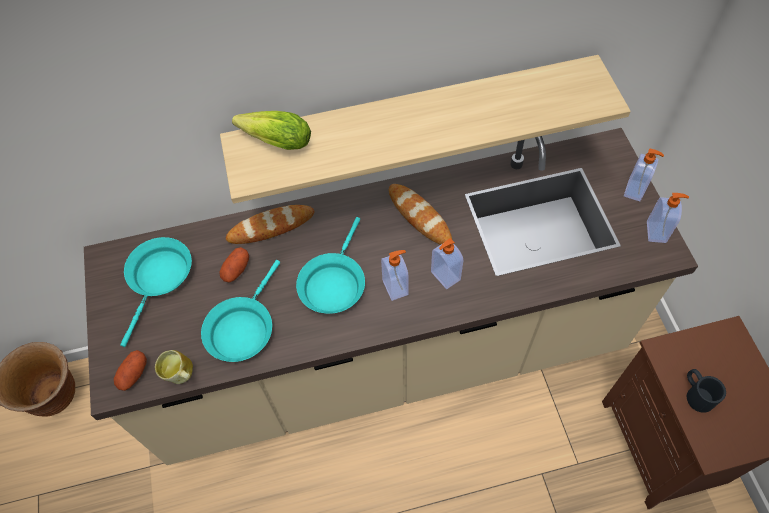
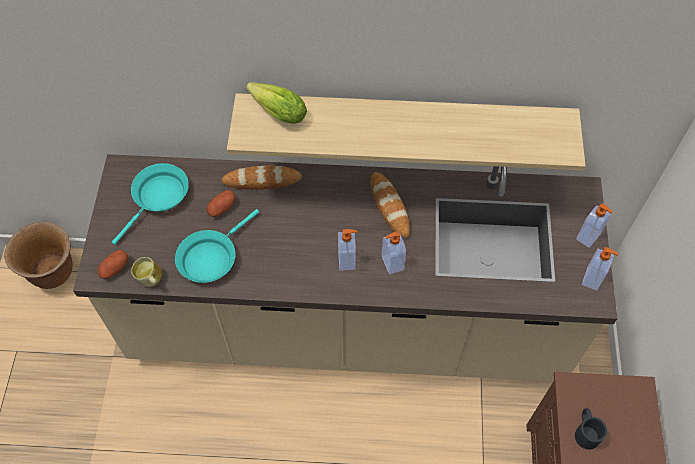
camera: 15 degrees right, 0 degrees up
turquoise frying pan [296,217,365,314] -> none

